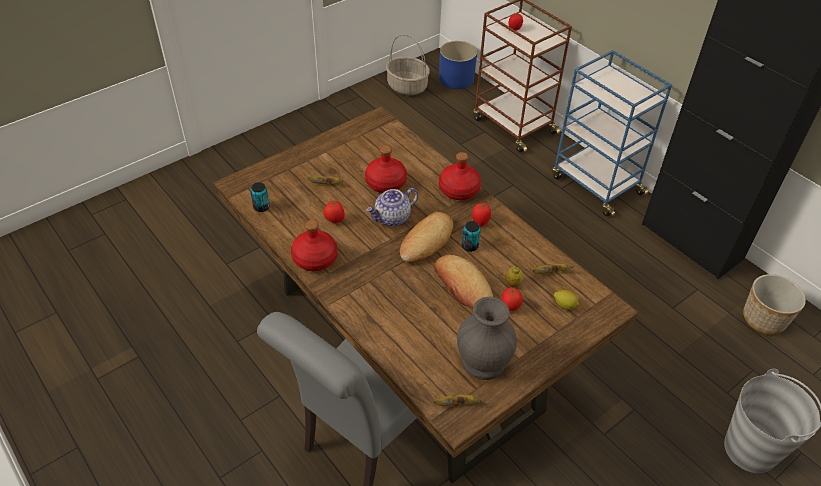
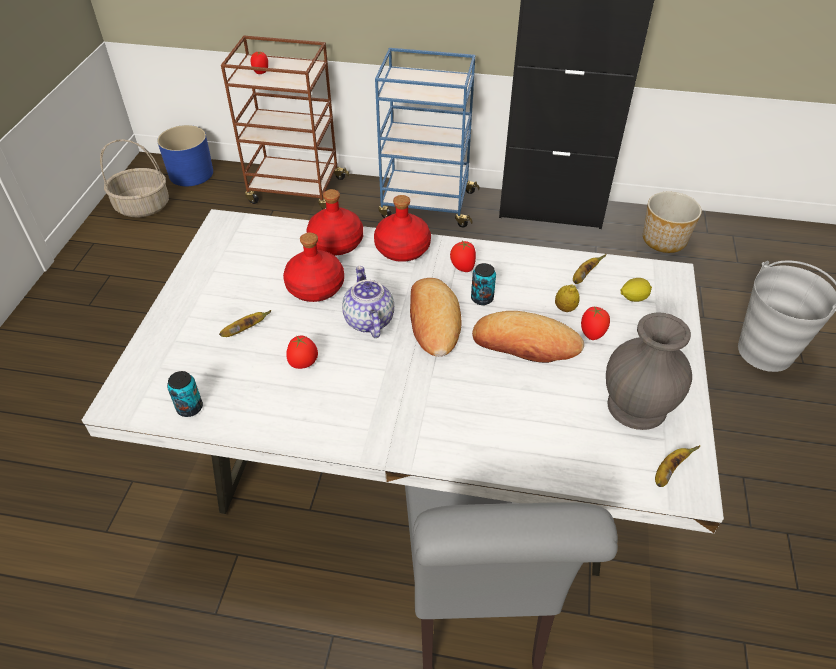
camera: 40 degrees left, 0 degrees up
brown dining table [214,106,638,484] -> white dining table [82,209,724,576]
red bottle [291,220,338,271] -> red bottle moved to [306,189,363,255]
teapot [366,188,418,226] -> teapot turned 150 degrees clockwise [342,266,394,338]

